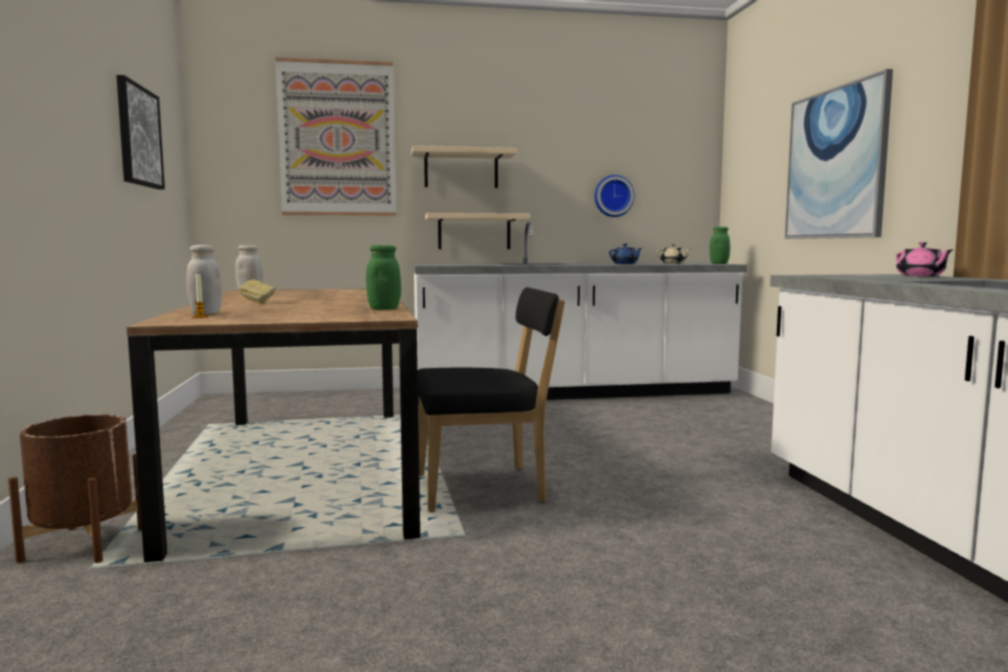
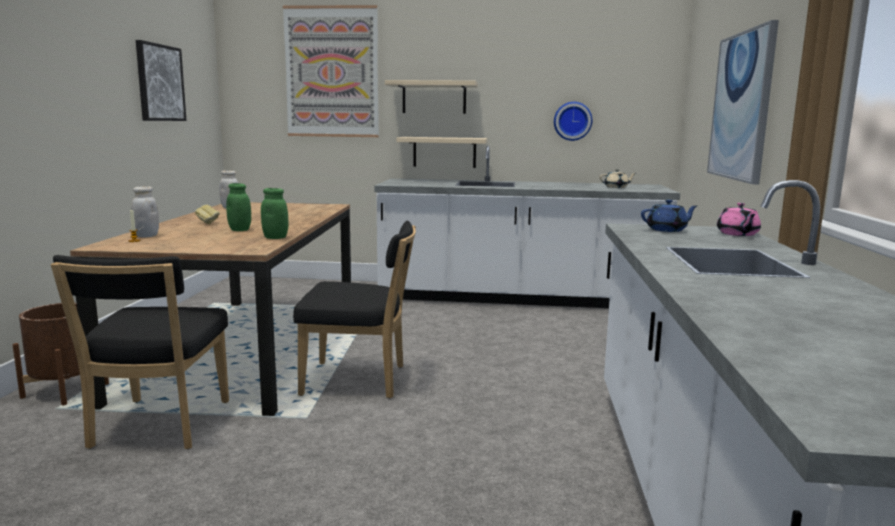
camera: 15 degrees right, 5 degrees up
blue teapot [609,244,642,264] -> blue teapot moved to [641,200,697,232]
green jar [710,227,730,264] -> green jar moved to [226,183,251,231]
none -> black chair [51,255,229,449]

